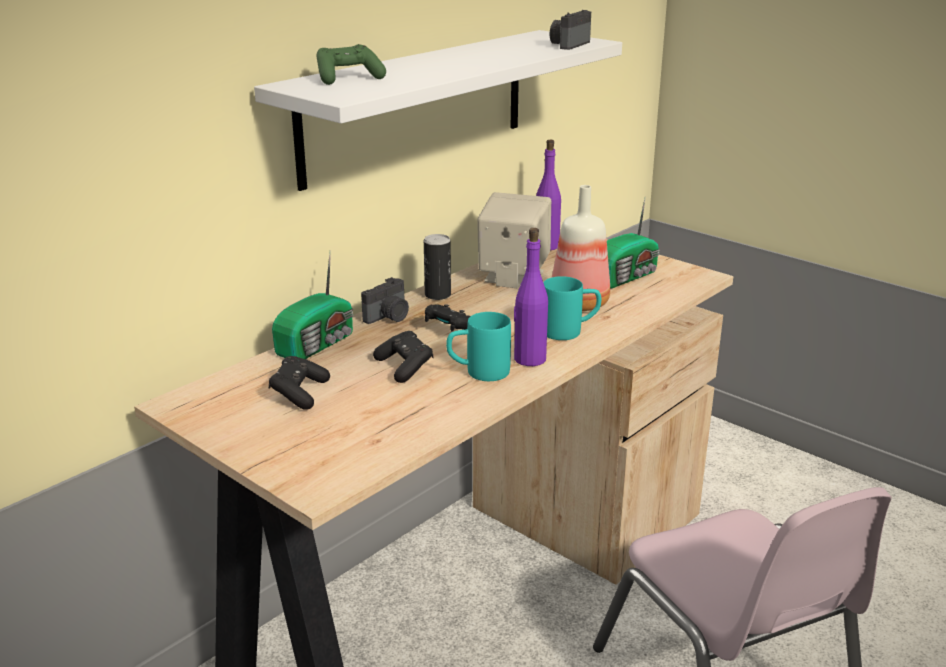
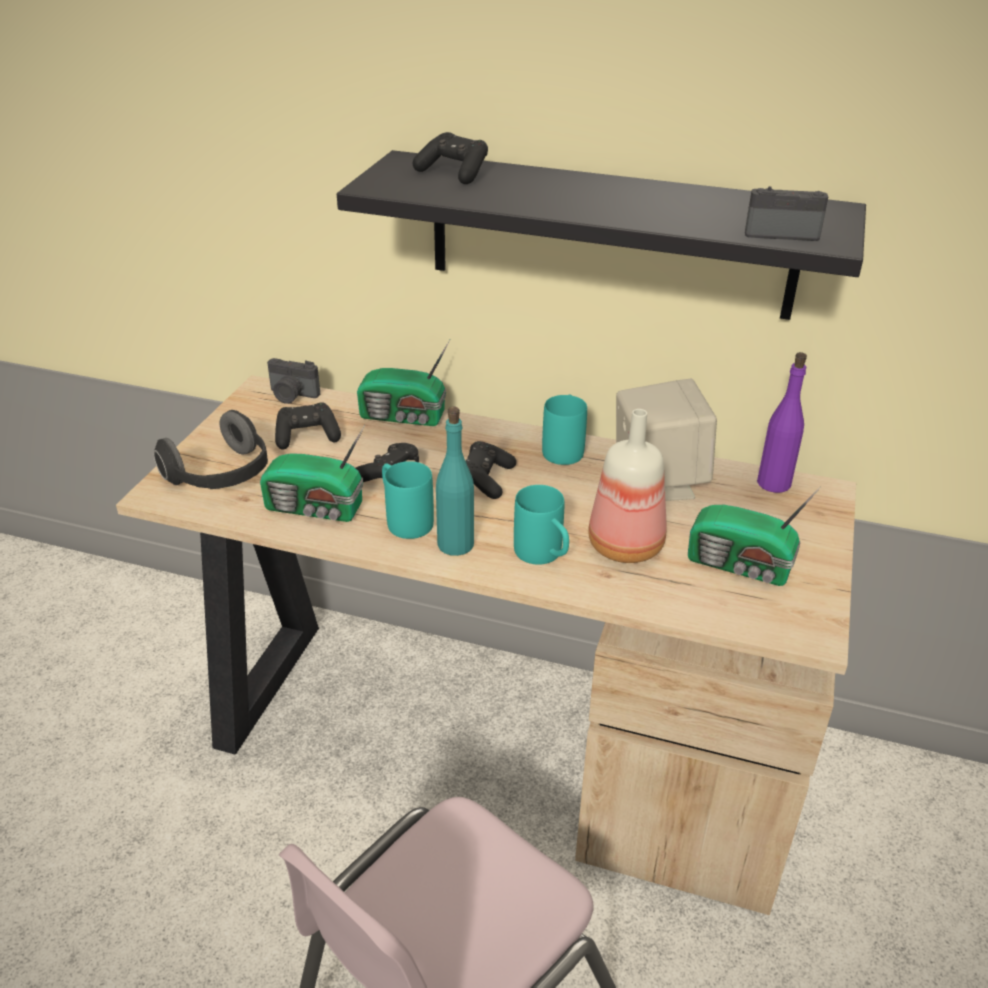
camera: 65 degrees right, 10 degrees up
white shelf [254,30,622,191] -> black shelf [337,150,866,320]
green game controller [316,44,386,85] -> black game controller [413,132,488,184]
camera [361,277,409,324] -> camera moved to [267,358,320,404]
can [424,234,451,300] -> turquoise mug [542,395,587,465]
purple bottle [514,228,548,366] -> turquoise bottle [436,406,474,556]
none -> headphones [153,410,268,489]
none -> radio [260,425,365,522]

